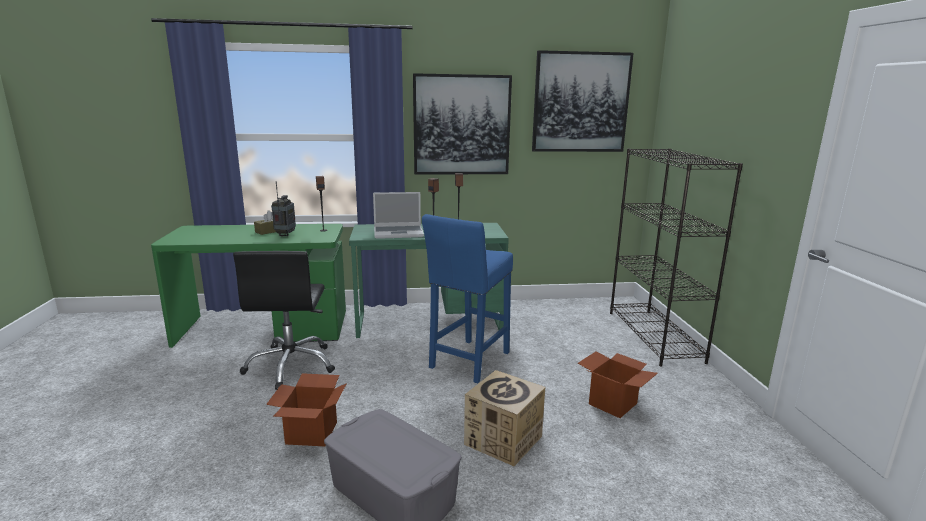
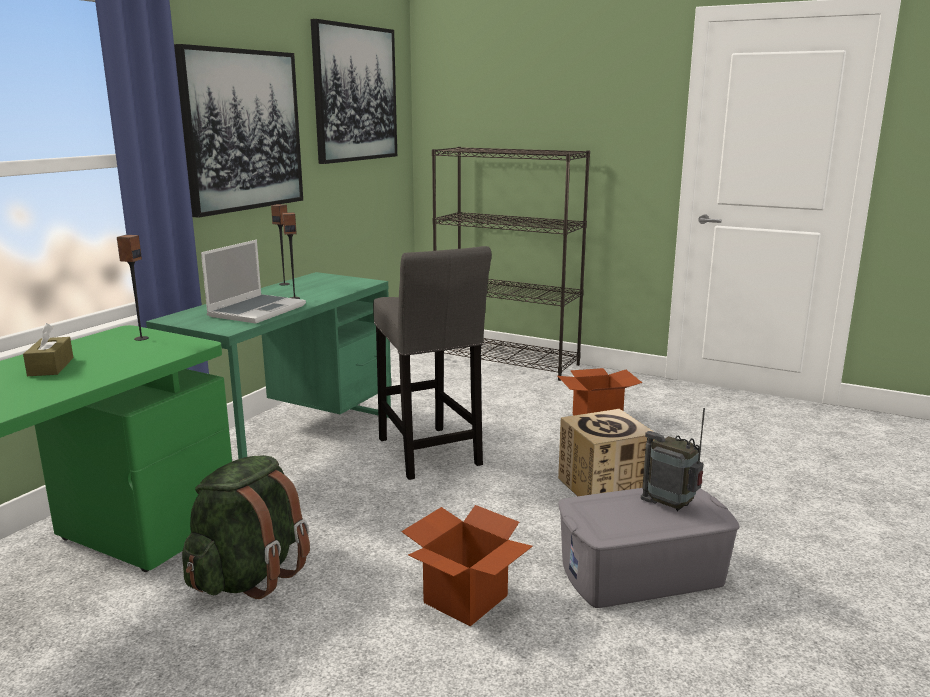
camera: 55 degrees left, 0 degrees up
black office chair [233,251,335,390] -> green backpack [182,455,310,599]
radio [271,181,296,236] -> radio moved to [641,408,705,512]
blue stool [422,214,513,383] -> grey stool [373,246,492,480]

